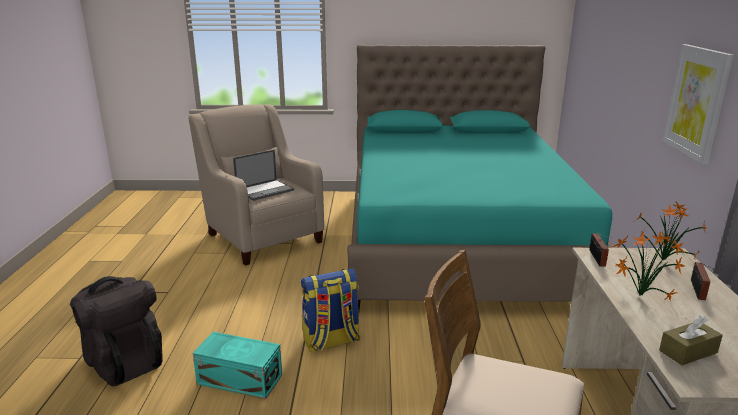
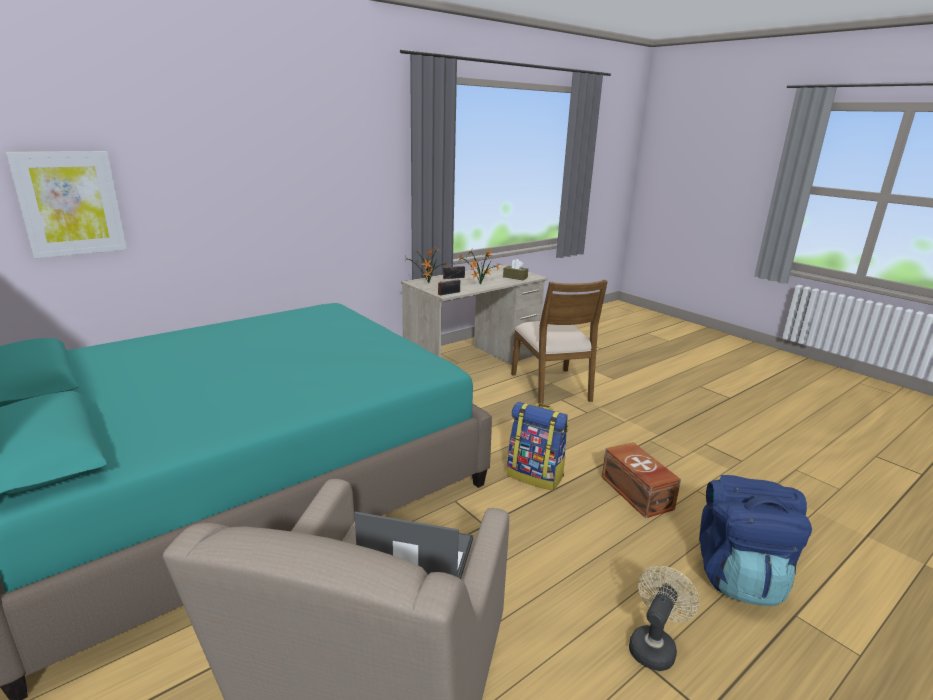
camera: 130 degrees left, 0 degrees up
black backpack [70,276,163,386] -> blue backpack [699,475,812,606]
turquoise storage box [192,332,282,400] -> brown storage box [602,442,681,518]
picture [663,44,734,164] -> picture moved to [6,151,127,259]
none -> beige fan [629,566,700,671]

